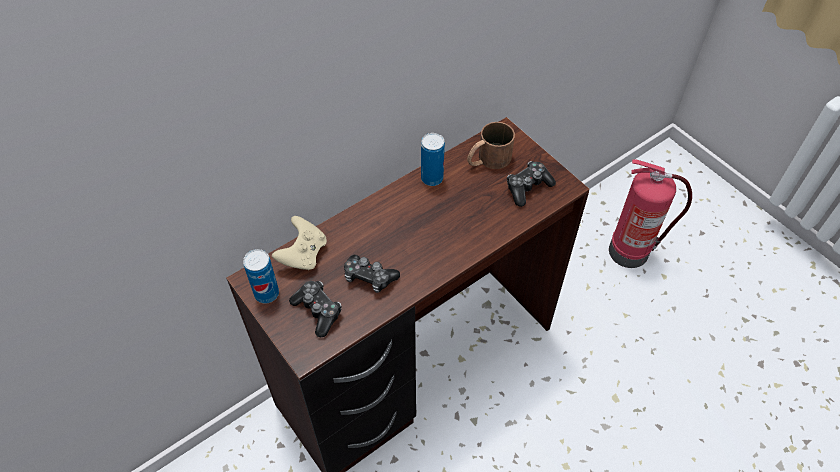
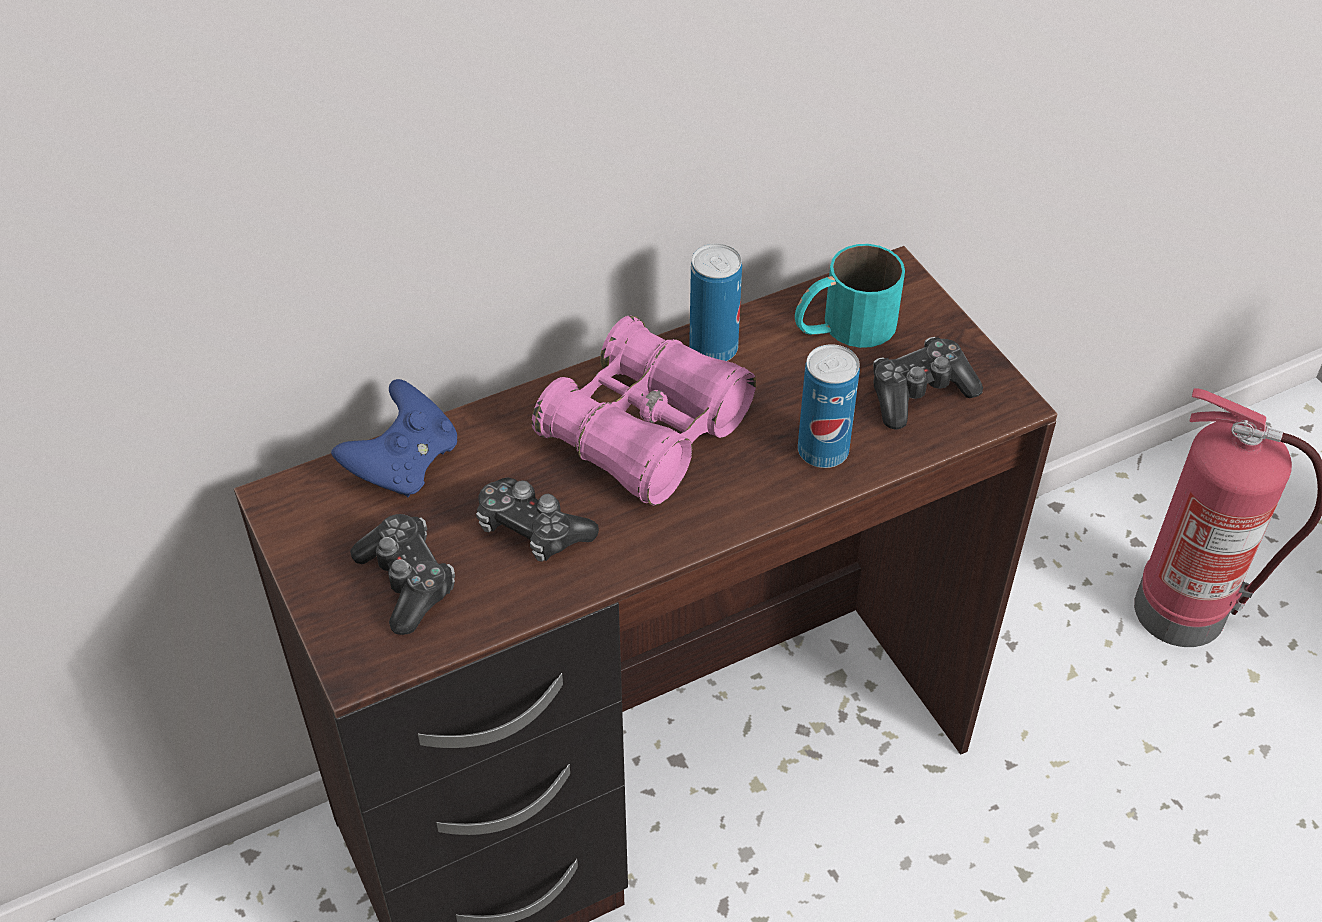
camera: 10 degrees right, 5 degrees down
can [243,249,279,303] -> can moved to [798,344,860,468]
beige game controller [272,216,327,270] -> blue game controller [331,379,457,497]
brown mug [467,122,515,169] -> turquoise mug [795,244,905,348]
none -> pink binoculars [532,316,756,505]

